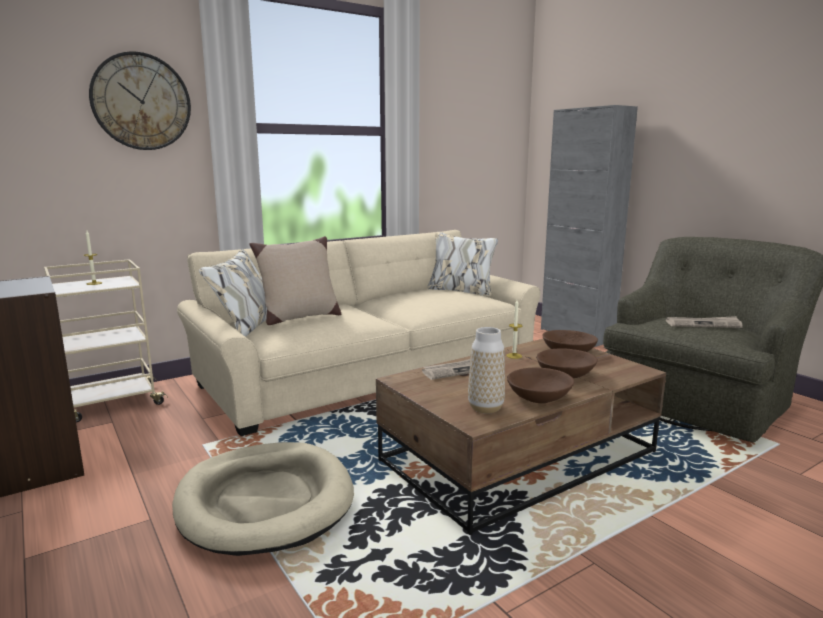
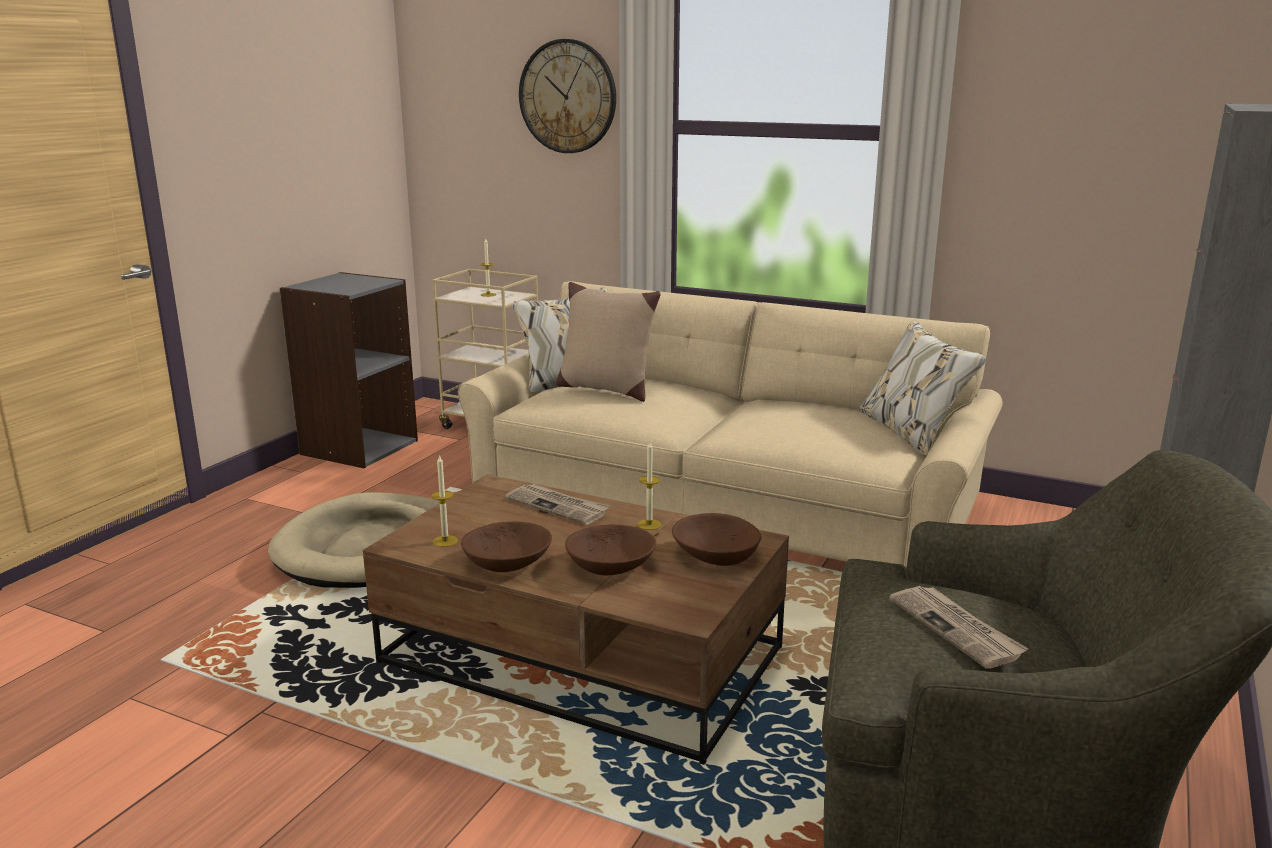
camera: 60 degrees right, 5 degrees up
vase [468,327,505,413] -> candle [431,455,458,547]

